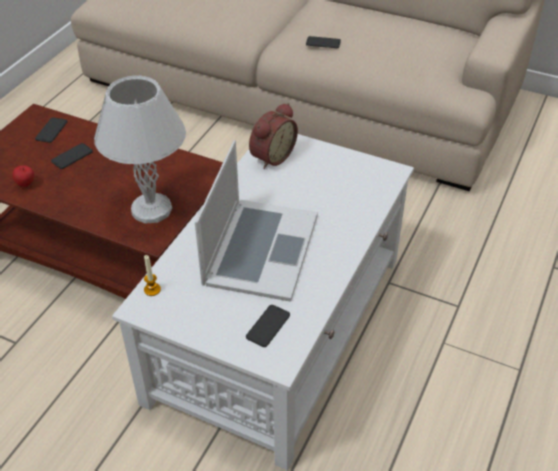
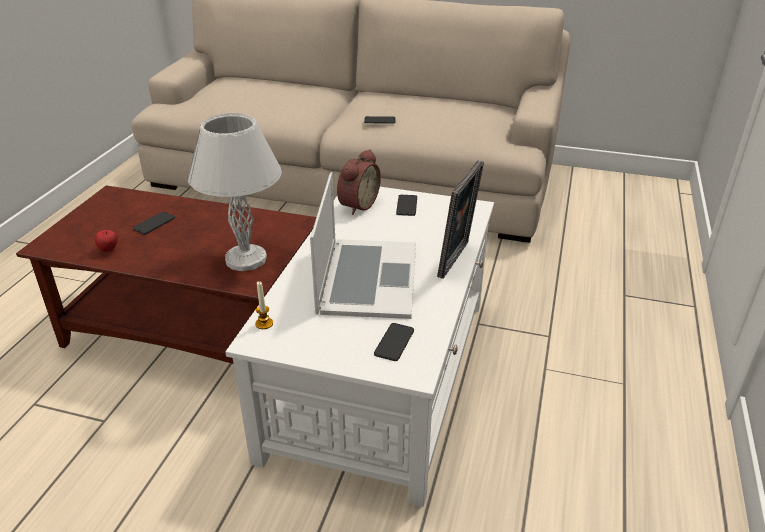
camera: 10 degrees left, 10 degrees down
phone [35,117,68,143] -> phone moved to [396,195,417,216]
none -> picture frame [437,160,484,279]

